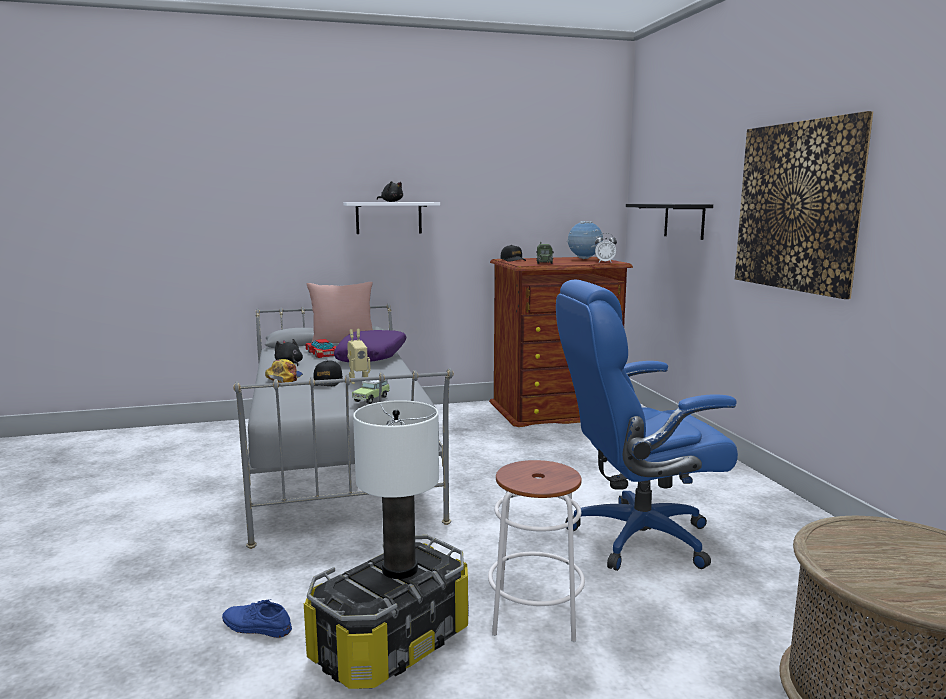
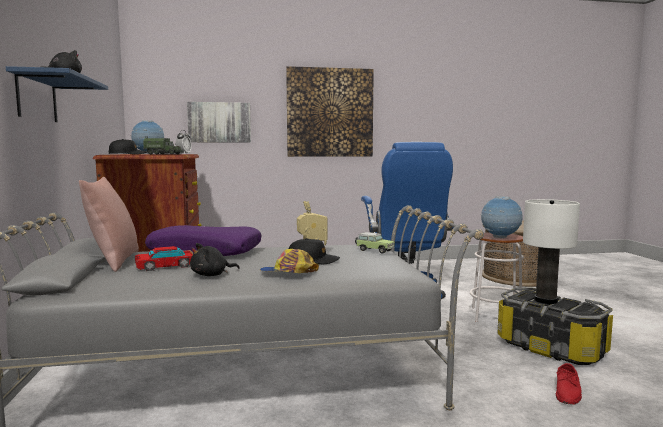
camera: 85 degrees left, 5 degrees down
blue shoe [222,599,292,638] -> red shoe [556,363,582,405]
white shelf [343,202,440,234] -> blue shelf [6,66,108,122]
black shelf [626,204,713,240] -> picture [187,102,251,143]
none -> globe [481,196,523,238]

